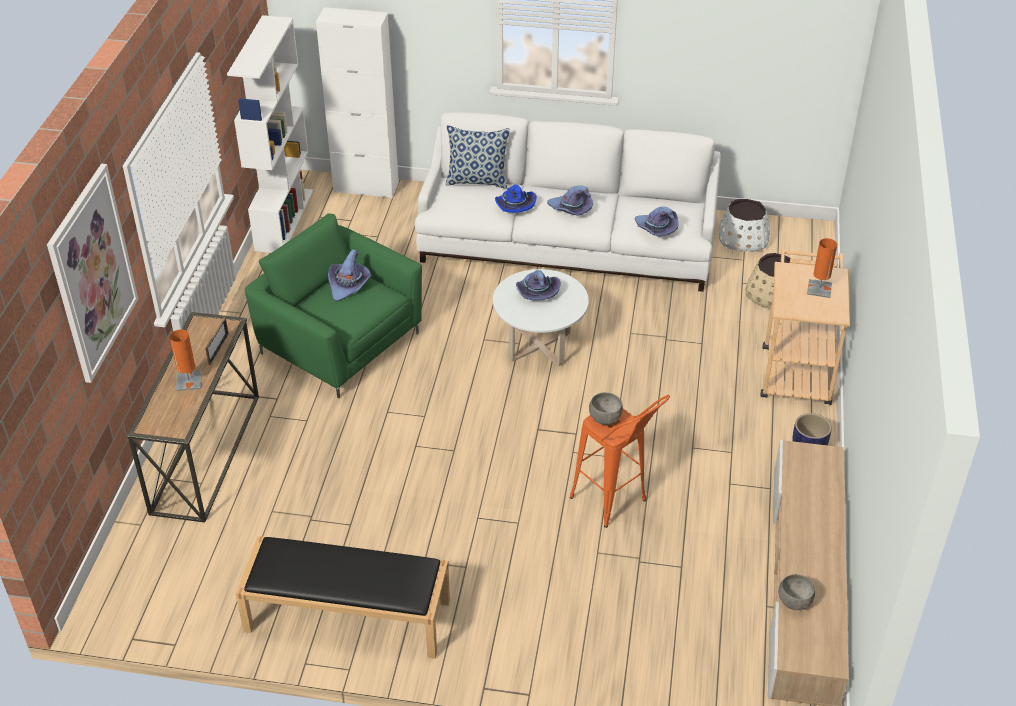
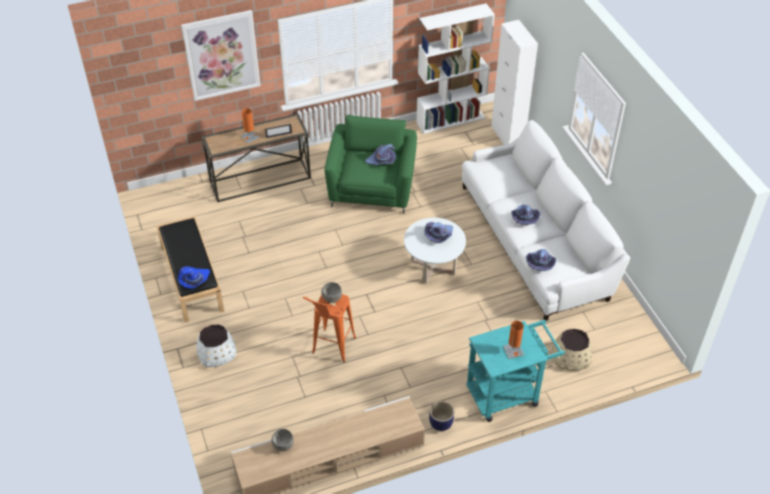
camera: 60 degrees right, 5 degrees up
pillow [446,125,510,189] -> none
blue hat [495,185,537,213] -> blue hat moved to [178,266,210,289]
white planter [718,199,770,252] -> white planter moved to [196,324,236,367]
beige cart [760,247,850,405] -> turquoise cart [466,320,565,422]

